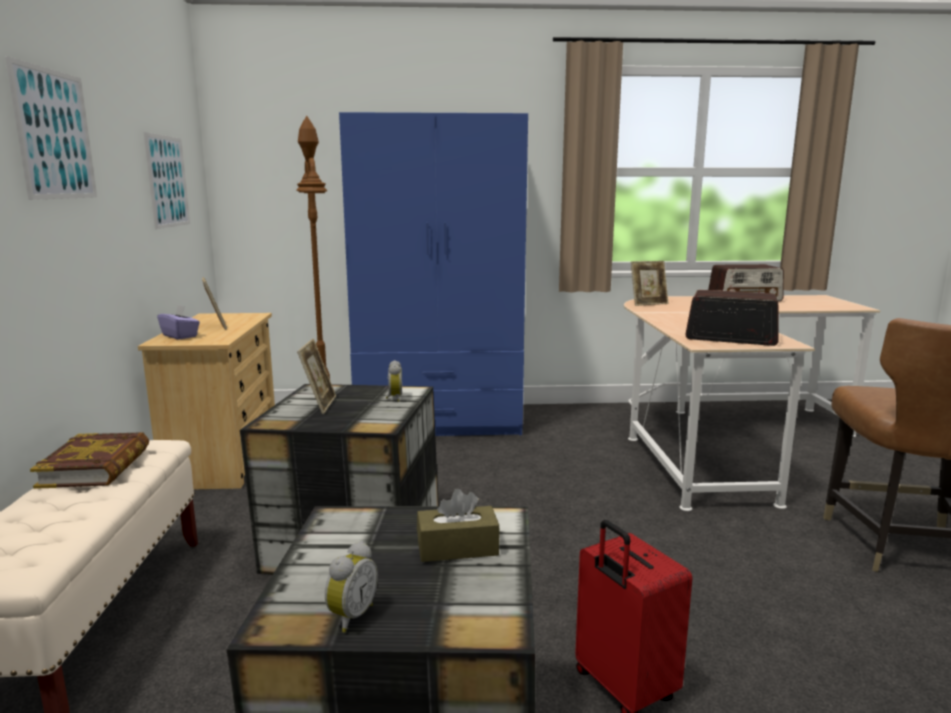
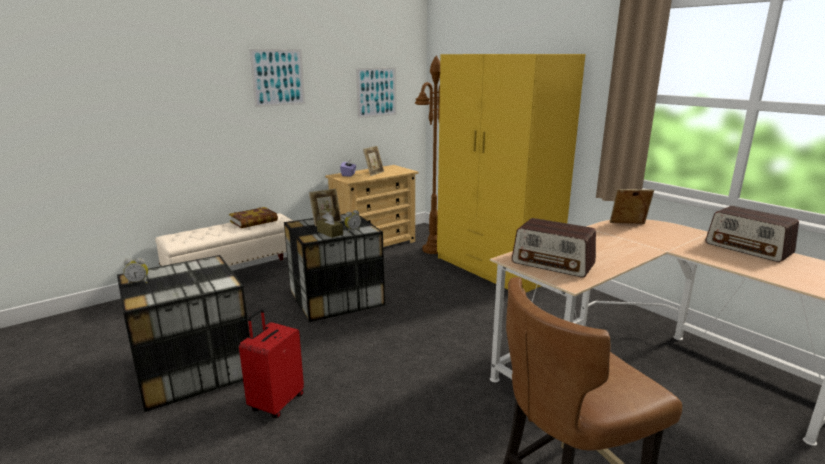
camera: 55 degrees right, 5 degrees up
blue wardrobe [339,112,528,436] -> yellow wardrobe [437,54,586,292]
brown tissue box [417,489,500,562] -> brown tissue box moved to [317,212,343,238]
picture frame [631,261,669,306] -> picture frame turned 150 degrees clockwise [610,189,654,224]
radio [685,290,779,346] -> radio turned 135 degrees clockwise [512,218,596,278]

